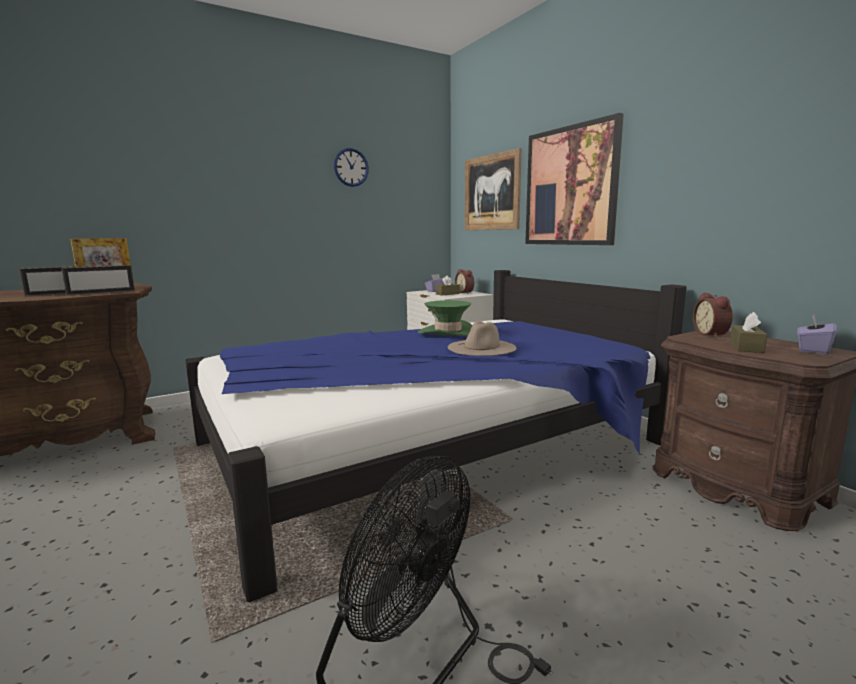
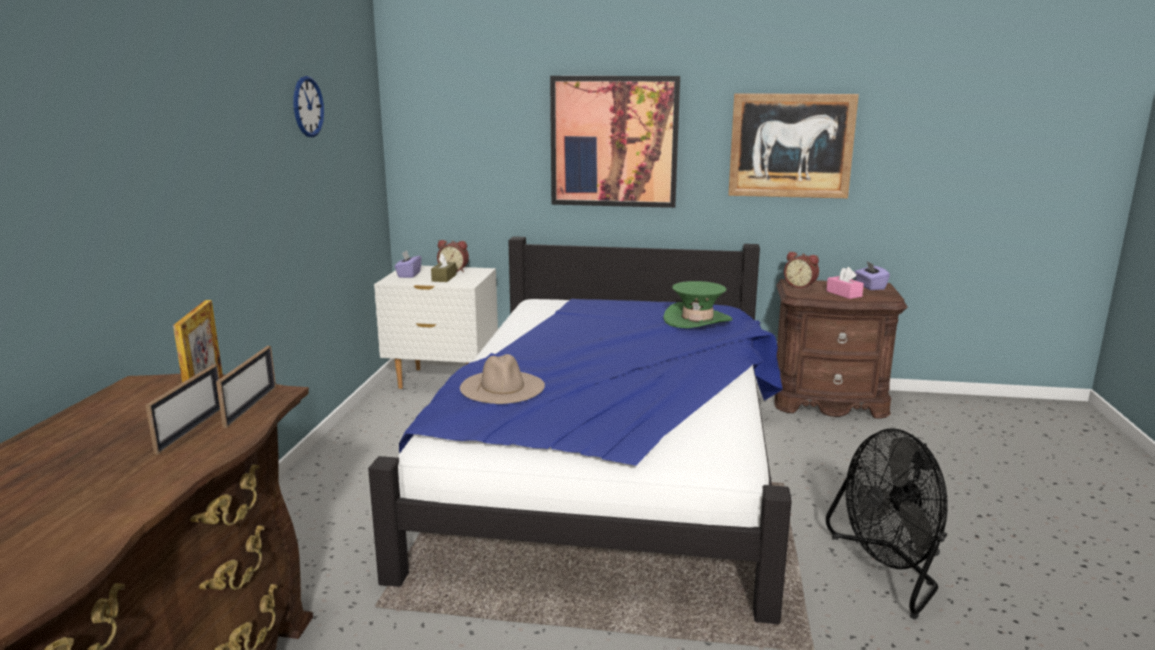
camera: 50 degrees left, 5 degrees up
green hat [418,300,472,337] -> green hat moved to [663,281,732,328]
beige hat [448,321,517,356] -> beige hat moved to [460,354,545,404]
picture [465,148,522,230] -> picture moved to [728,93,859,198]
brown tissue box [730,312,767,353] -> pink tissue box [826,267,864,299]

